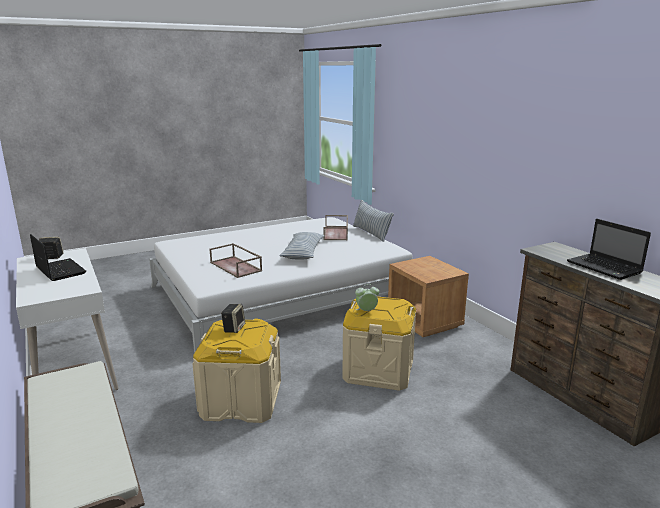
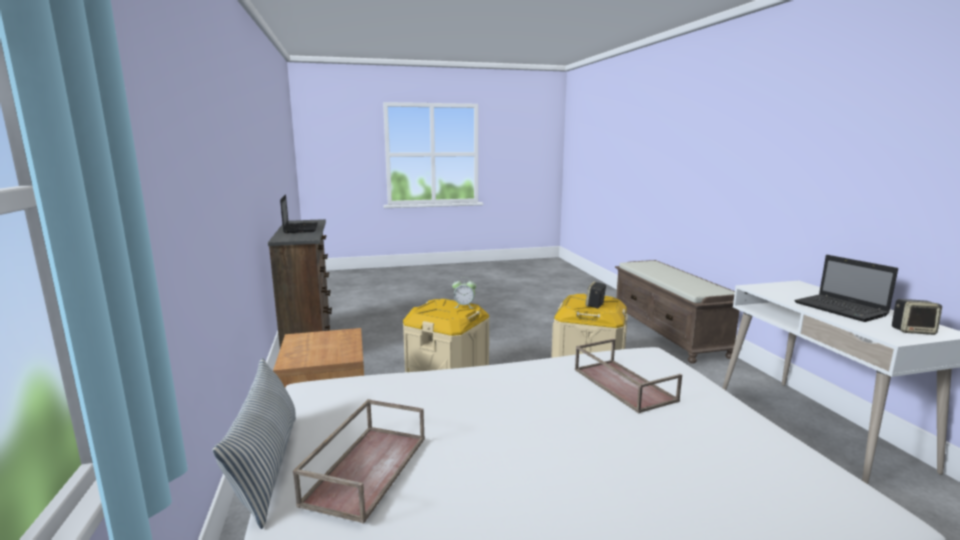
camera: 165 degrees left, 5 degrees down
pillow [279,232,324,259] -> none

